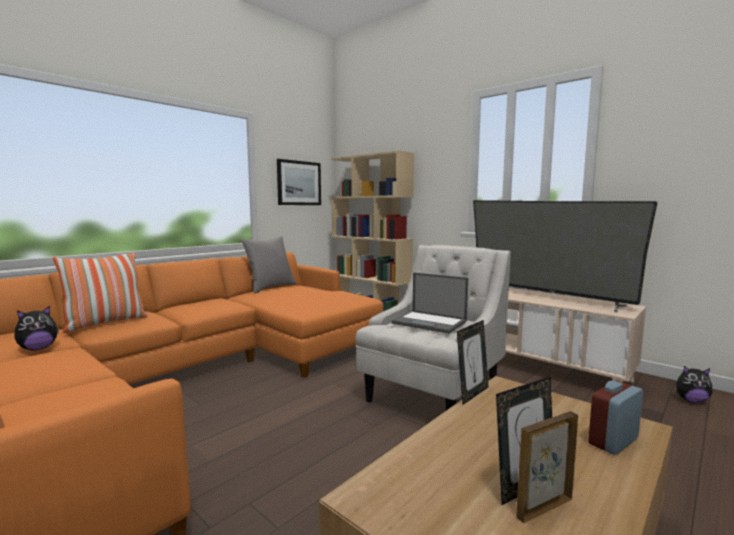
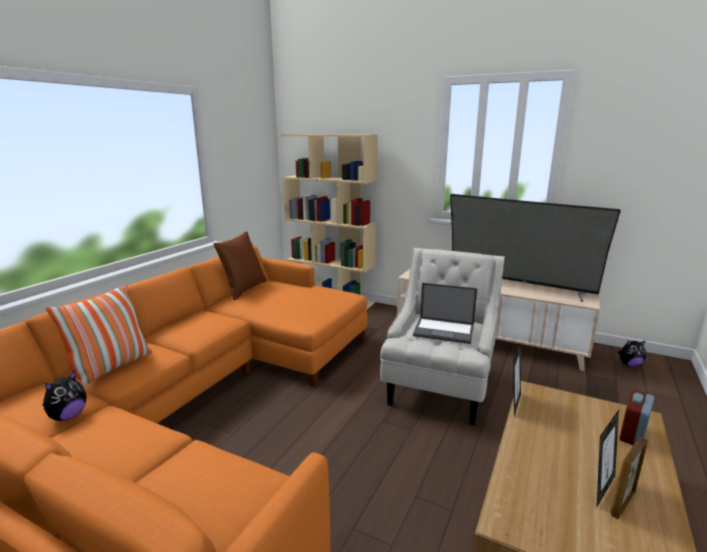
camera: 15 degrees left, 10 degrees up
grey pillow [241,236,296,293] -> brown pillow [214,231,267,300]
picture [277,159,321,205] -> none

